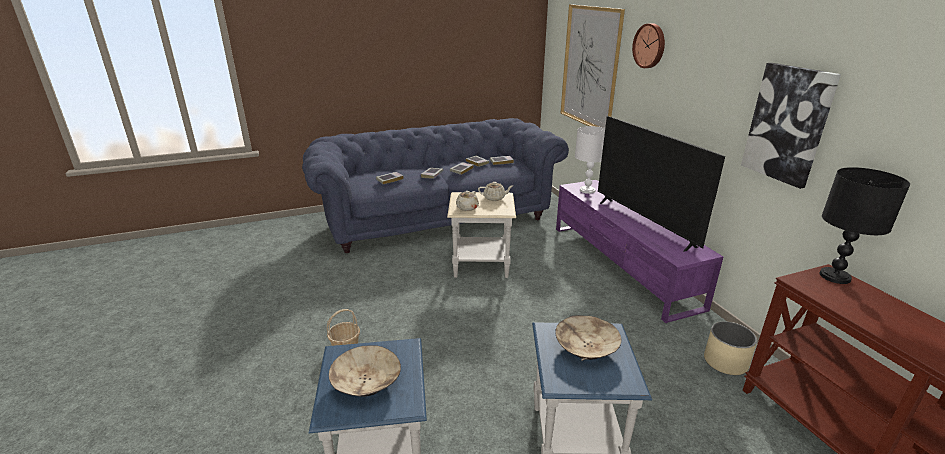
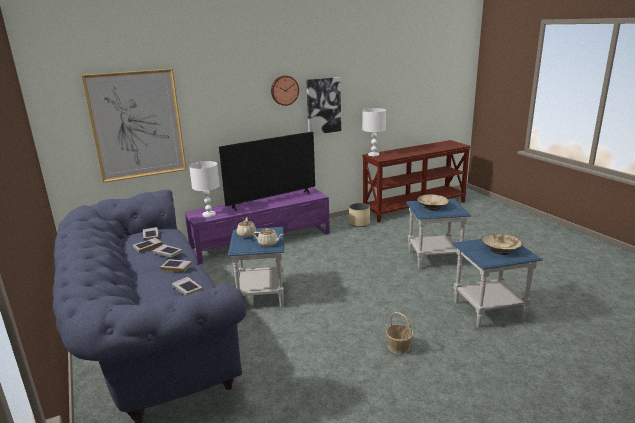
camera: 95 degrees left, 5 degrees down
beige side table [447,192,516,278] -> blue side table [228,227,284,308]
wall clock [632,23,665,68] -> wall clock moved to [271,76,299,106]
black table lamp [819,167,910,284] -> white table lamp [362,108,386,156]

